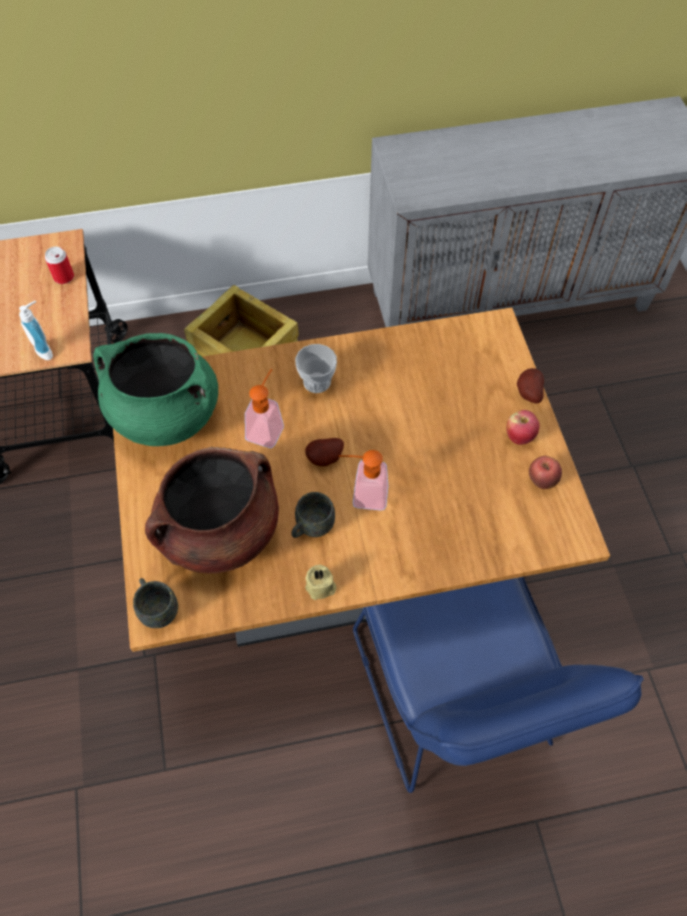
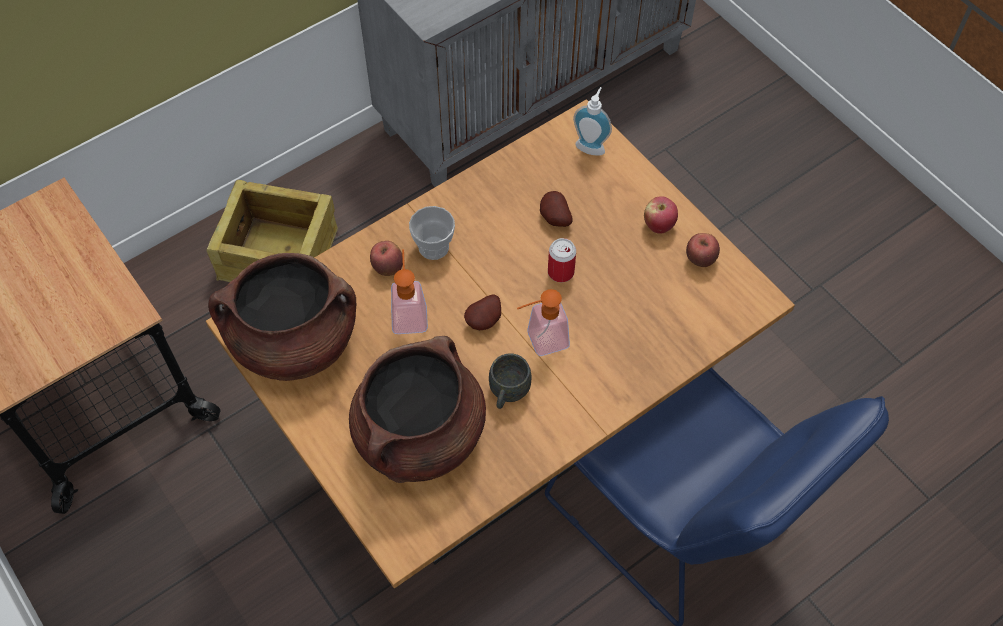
camera: 25 degrees left, 0 degrees up
soap dispenser [19,301,53,360] -> soap dispenser moved to [573,87,612,156]
can [45,247,74,284] -> can moved to [548,238,576,282]
green cooking pot [93,333,218,446] -> brown cooking pot [208,253,356,381]
grey mug [133,578,178,628] -> none
beige candle [305,565,336,600] -> none
potato [517,368,544,404] -> potato moved to [540,191,573,227]
none -> apple [370,241,403,276]

